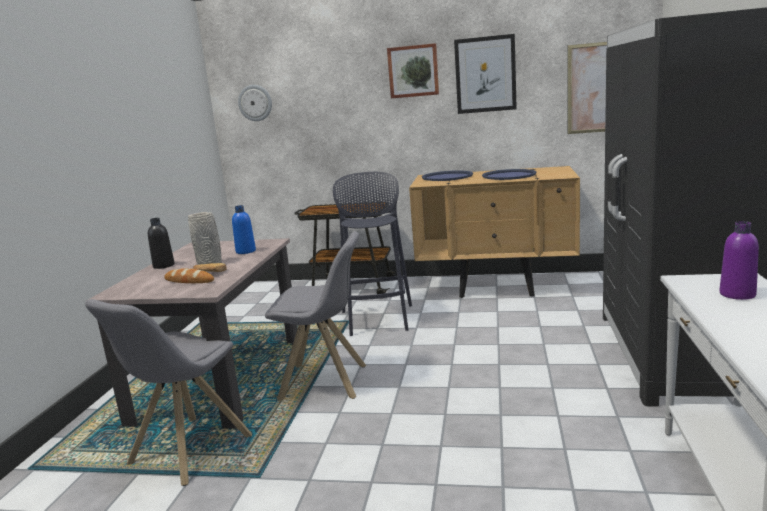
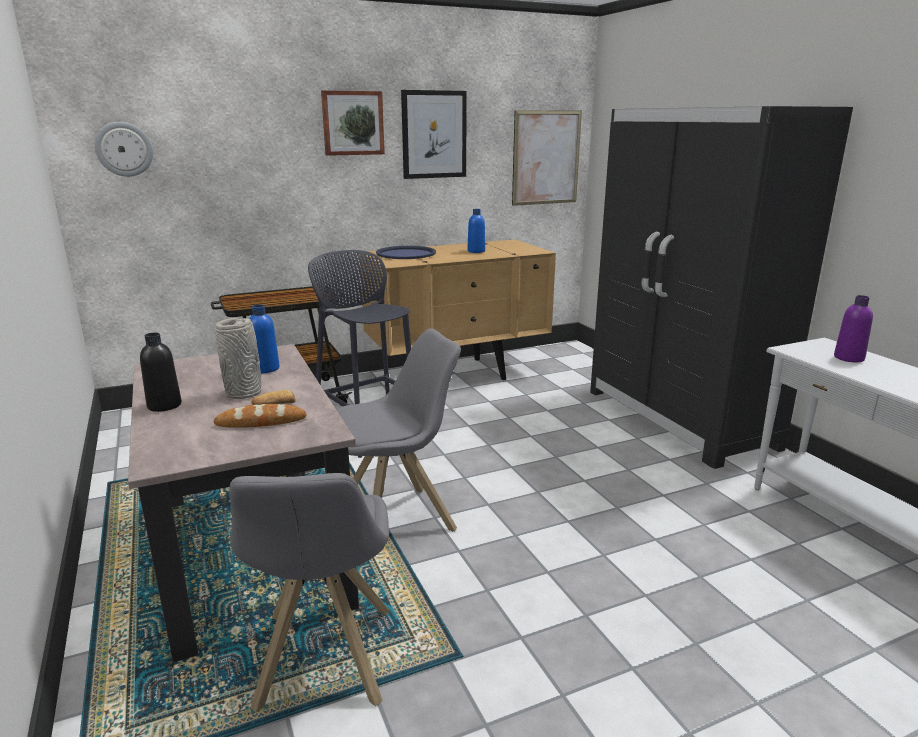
camera: 35 degrees left, 5 degrees up
blue tray [482,169,536,180] -> blue bottle [467,209,485,253]

